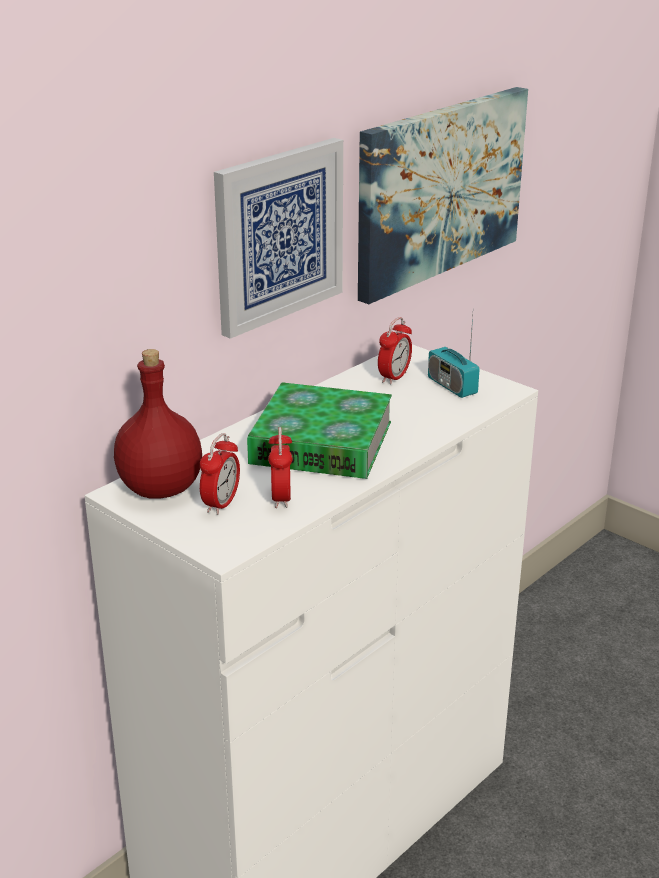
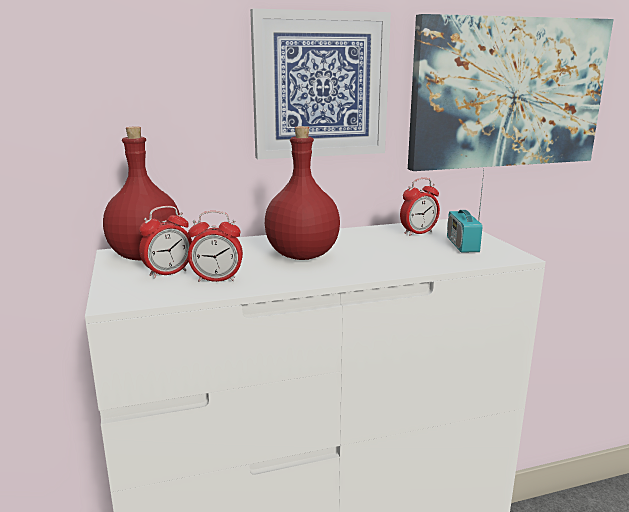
camera: 30 degrees right, 10 degrees down
book [247,382,392,479] -> red bottle [265,126,340,260]
alarm clock [268,427,293,508] -> alarm clock turned 60 degrees clockwise [188,211,243,282]

